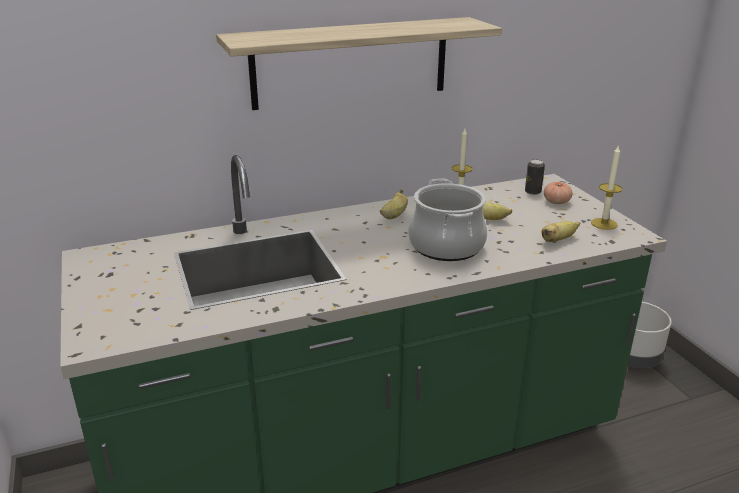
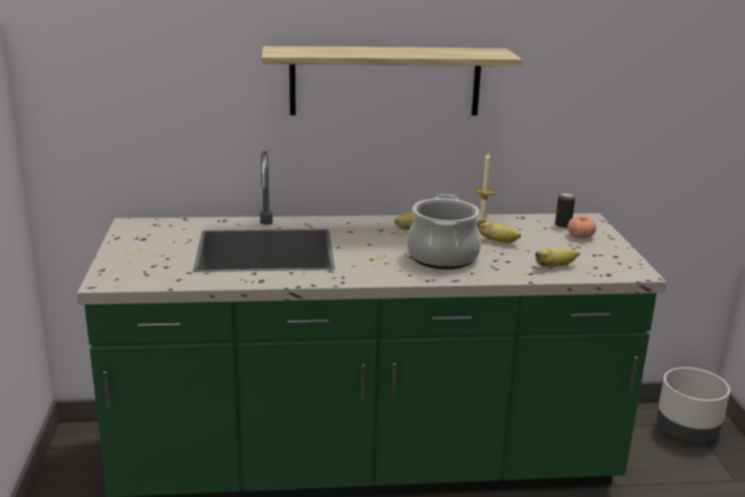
camera: 15 degrees right, 5 degrees down
candle [591,144,622,230] -> none

